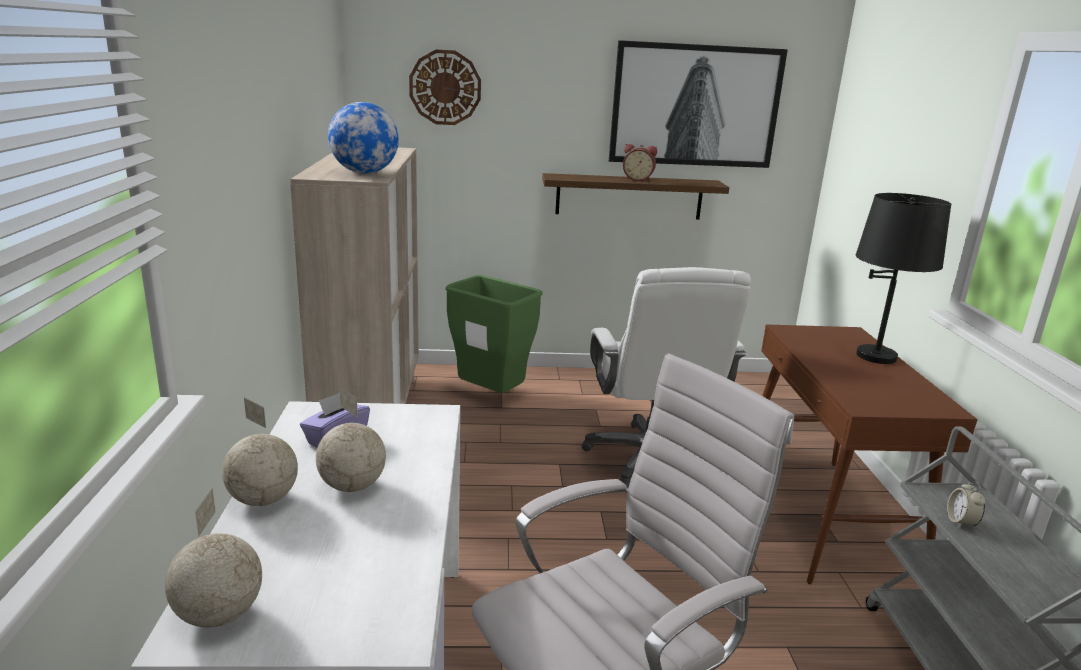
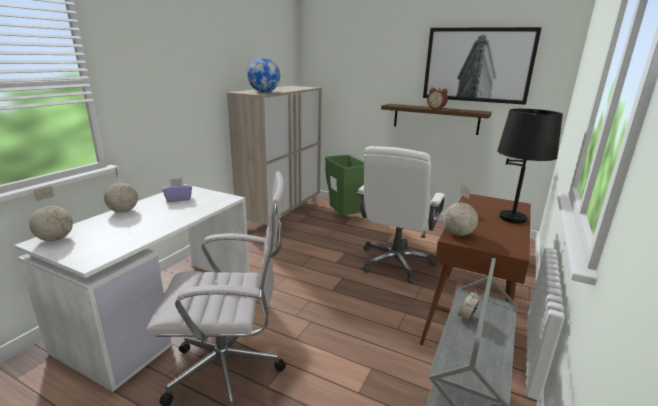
camera: 30 degrees right, 0 degrees up
globe [316,387,386,492] -> globe moved to [443,184,478,236]
wall clock [409,50,481,125] -> none

